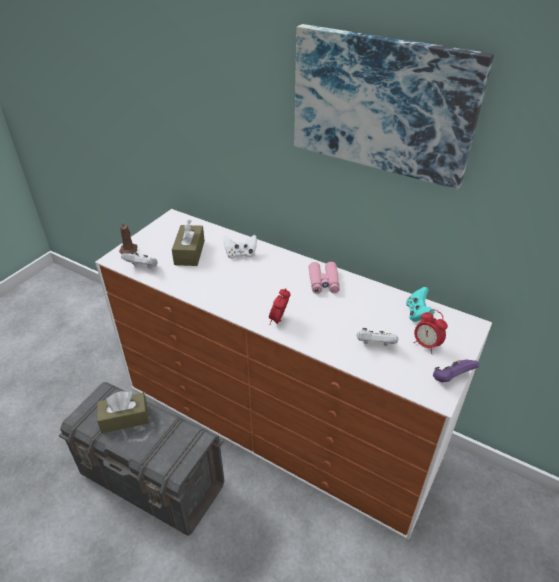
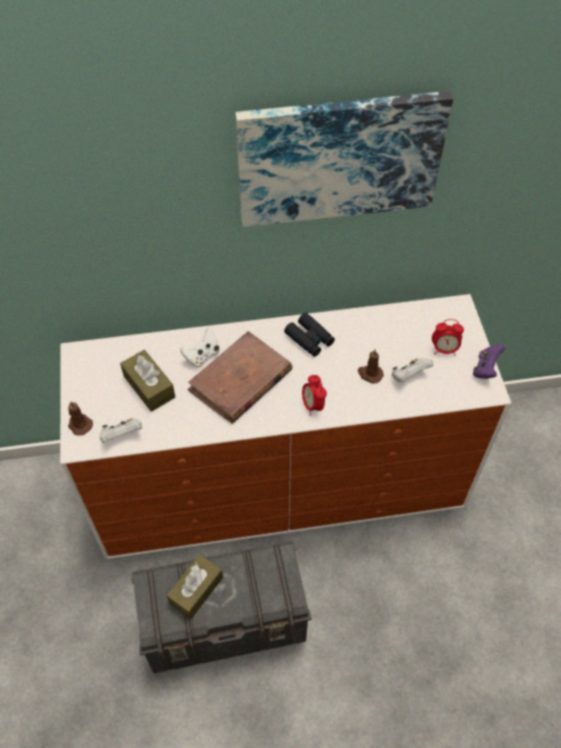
camera: 40 degrees left, 15 degrees up
pink binoculars [308,262,340,294] -> black binoculars [284,313,335,357]
turquoise game controller [406,287,434,322] -> none
none -> brown book [187,331,292,424]
none -> brown candle [358,349,384,384]

